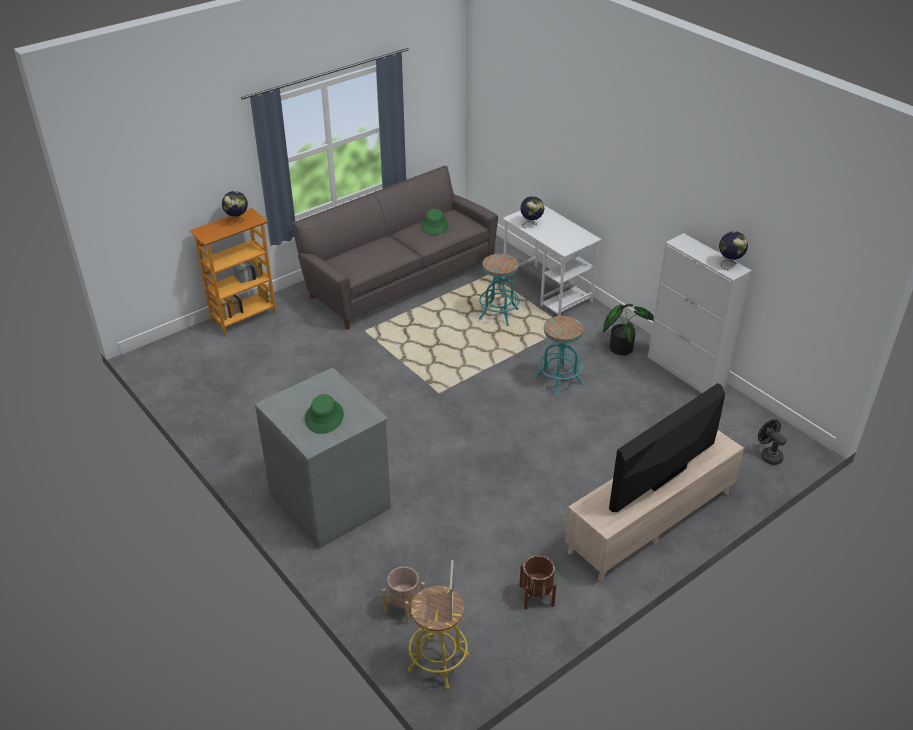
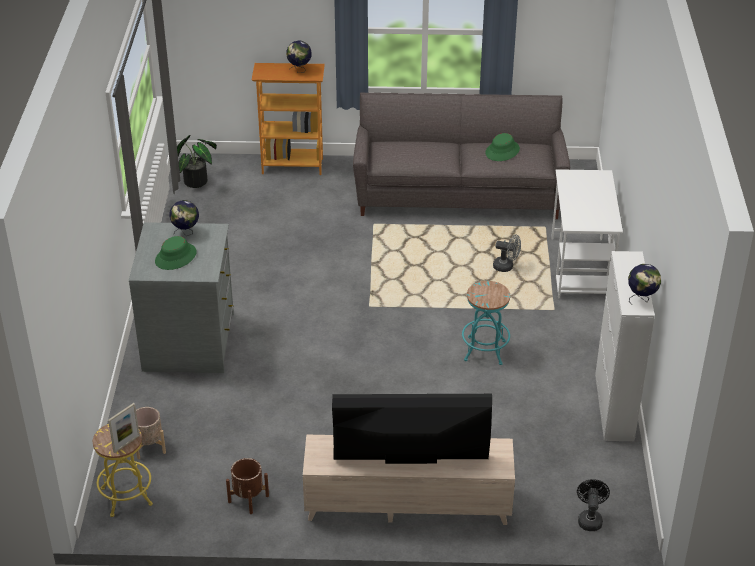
camera: 40 degrees right, 0 degrees up
turquoise stool [479,254,520,326] -> grey fan [493,234,521,272]
globe [520,196,545,229] -> globe moved to [169,200,199,236]
potted plant [603,304,654,355] -> potted plant moved to [177,135,217,188]

